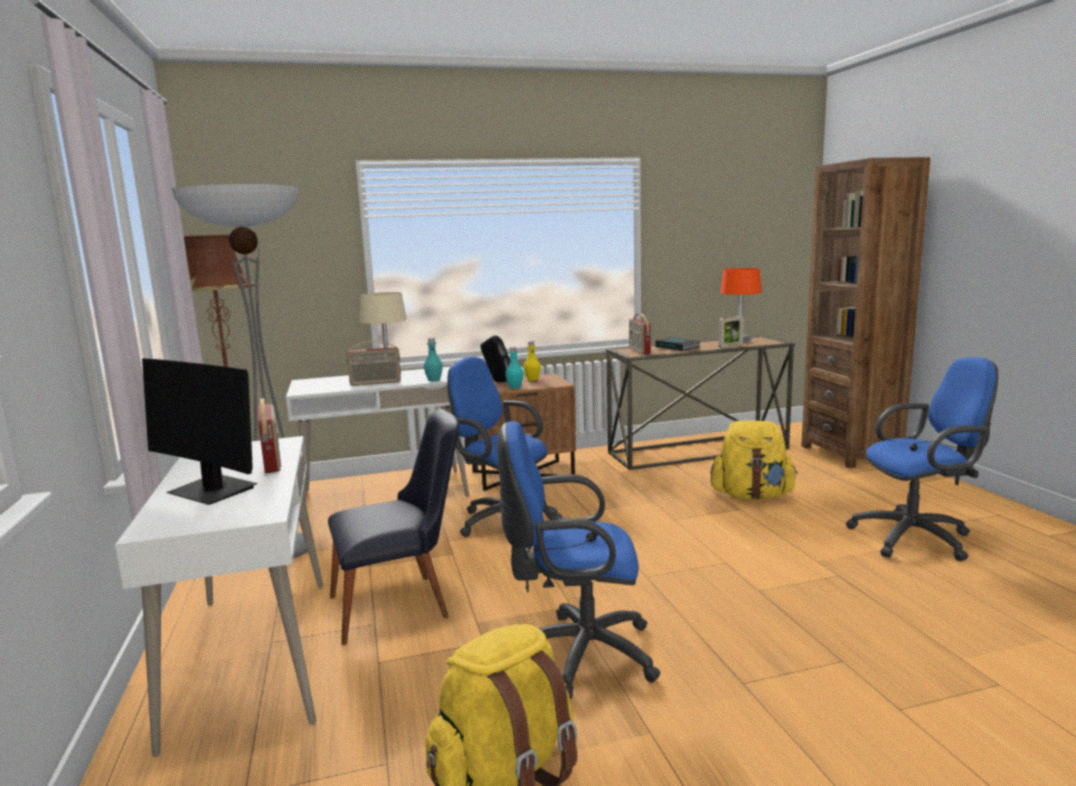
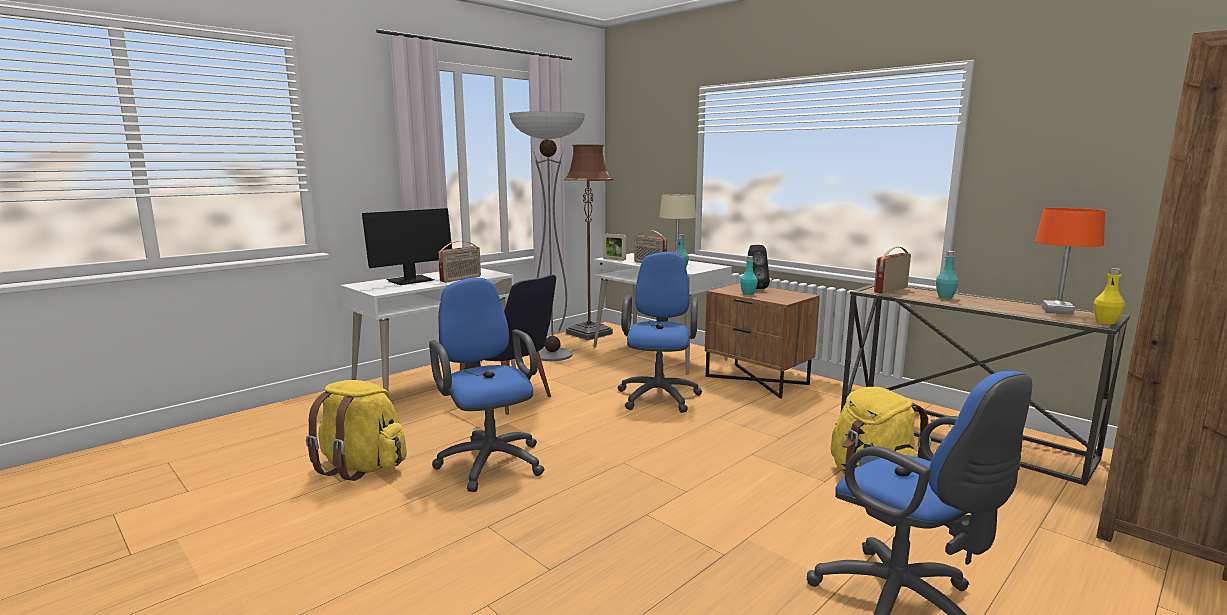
camera: 60 degrees right, 0 degrees up
monitor [142,358,257,505] -> monitor turned 135 degrees counterclockwise [362,208,452,285]
yellow bottle [524,341,541,381] -> yellow bottle moved to [1094,268,1125,324]
book [655,337,700,351] -> turquoise bottle [936,251,959,299]
picture frame [719,316,744,348] -> picture frame moved to [603,233,626,261]

